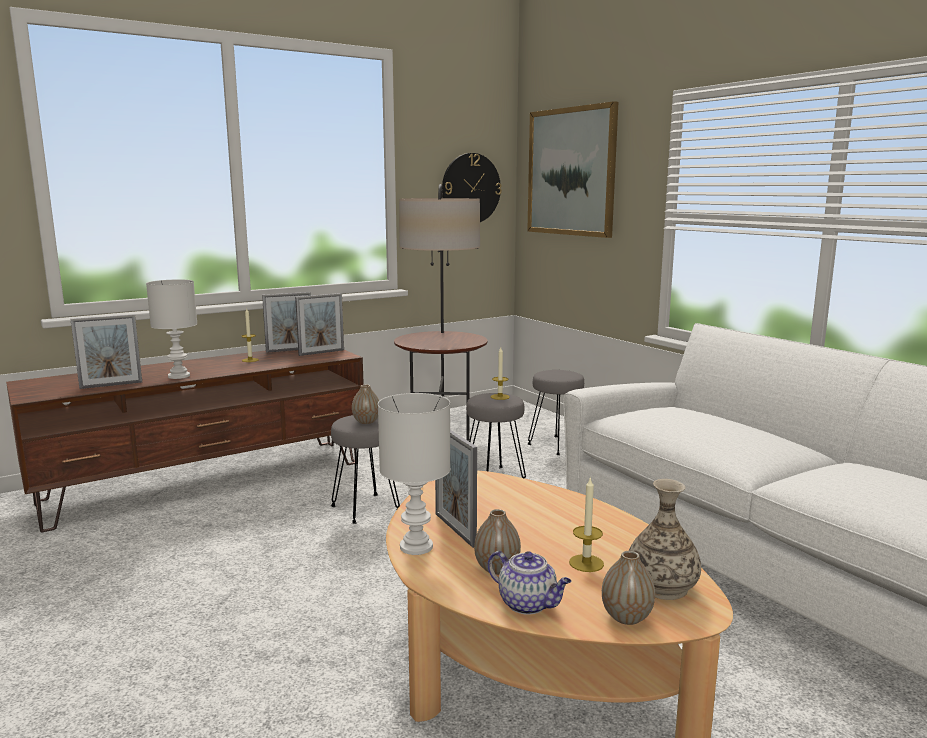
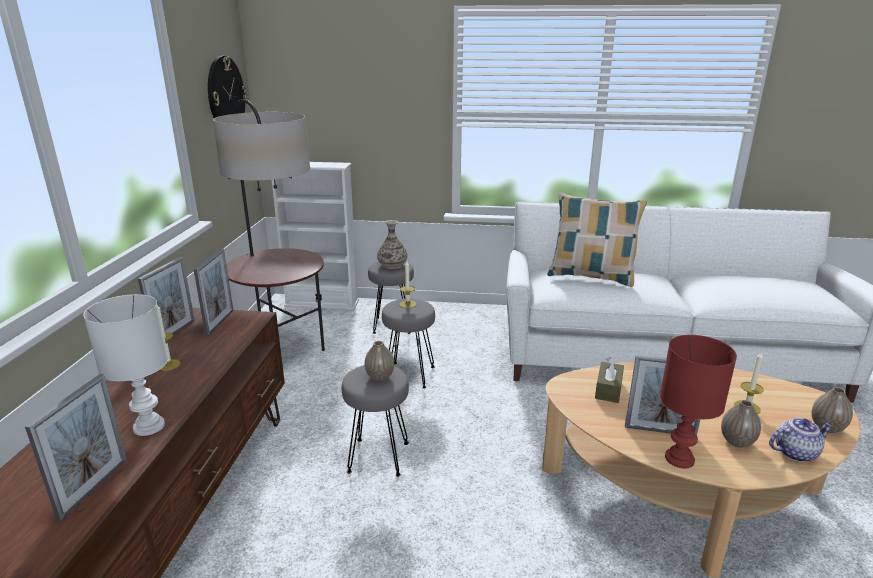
camera: 50 degrees left, 10 degrees up
white table lamp [378,393,451,555] -> red table lamp [660,335,737,469]
picture [527,101,618,238] -> none
vase [628,479,701,600] -> vase moved to [377,220,407,269]
none -> white bookcase [272,162,359,310]
none -> pillow [548,193,647,287]
none -> brown tissue box [595,357,624,403]

